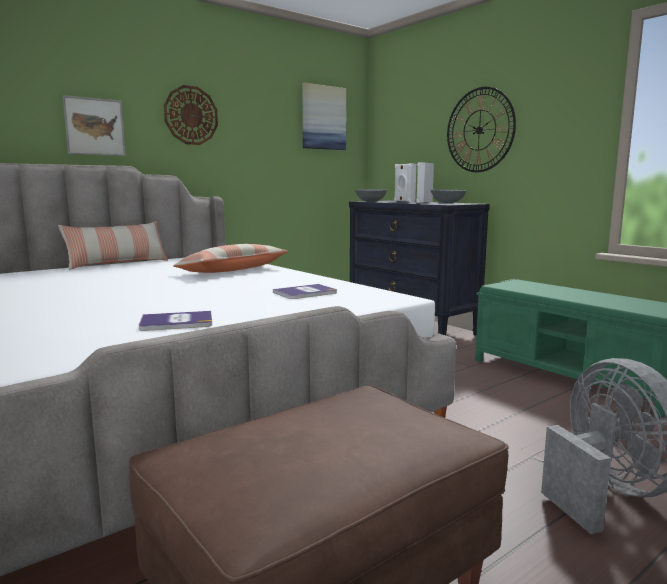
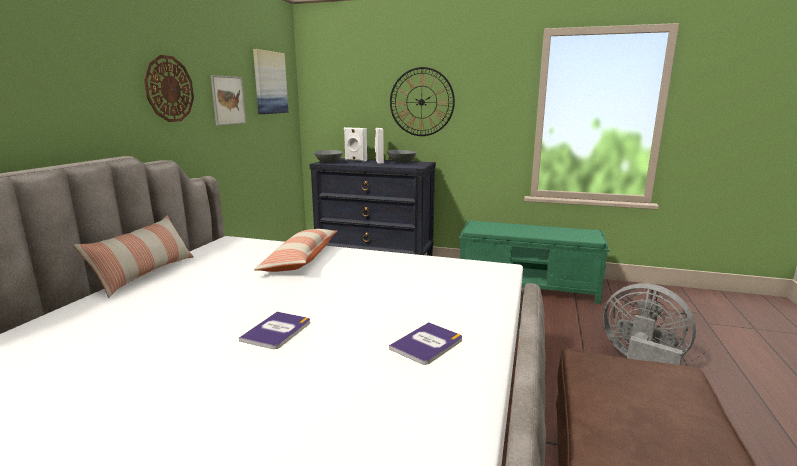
camera: 35 degrees left, 5 degrees up
picture [63,95,126,156] -> picture moved to [211,75,246,126]
book [273,284,337,299] -> book moved to [239,312,310,349]

